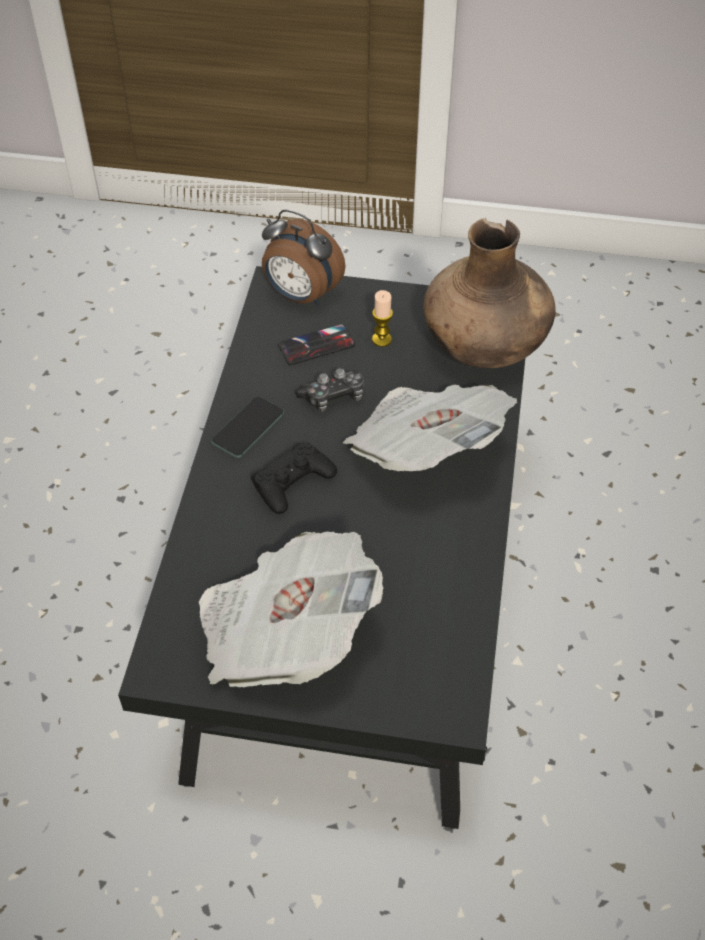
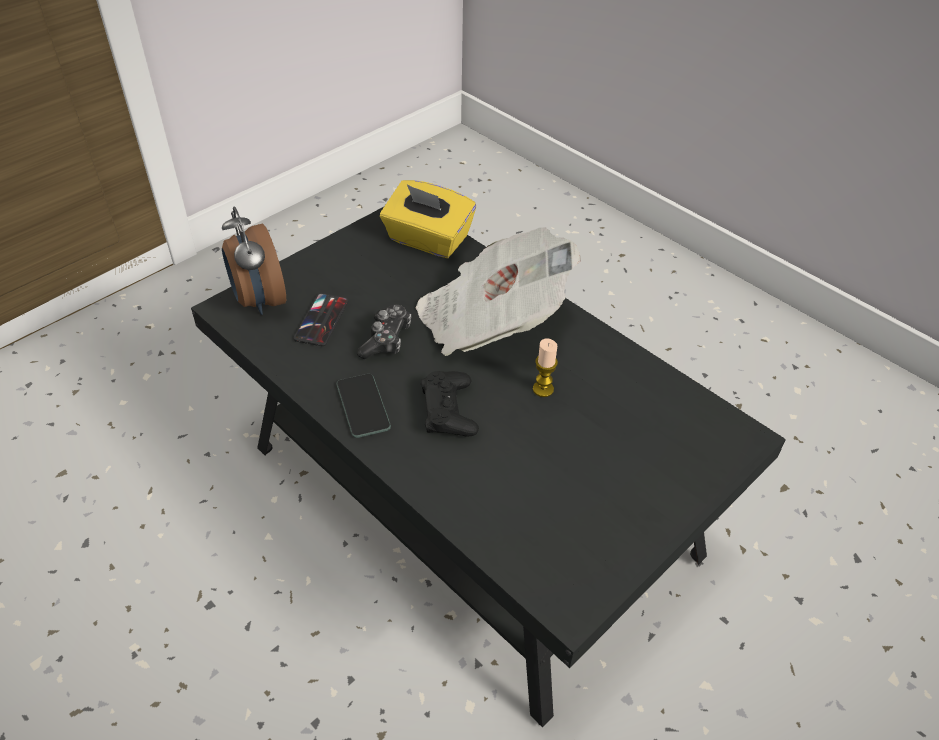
camera: 55 degrees left, 5 degrees down
newspaper [199,531,383,687] -> none
alarm clock [262,209,346,305] -> alarm clock turned 90 degrees clockwise [222,207,286,315]
candle [372,290,393,347] -> candle moved to [533,338,558,397]
brown vase [423,218,556,368] -> yellow tissue box [380,180,476,258]

